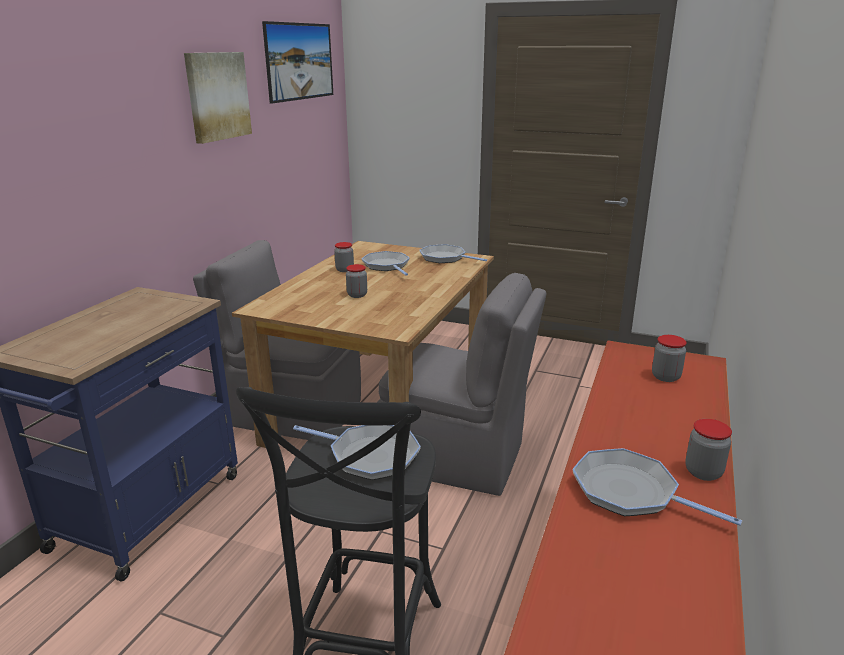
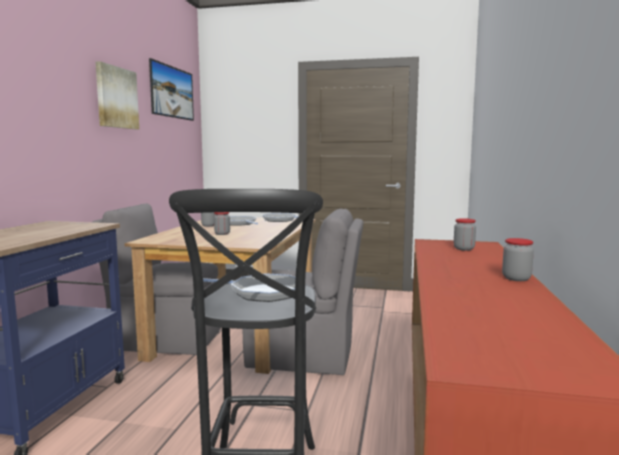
camera: 10 degrees left, 15 degrees down
frying pan [573,448,742,526] -> none

